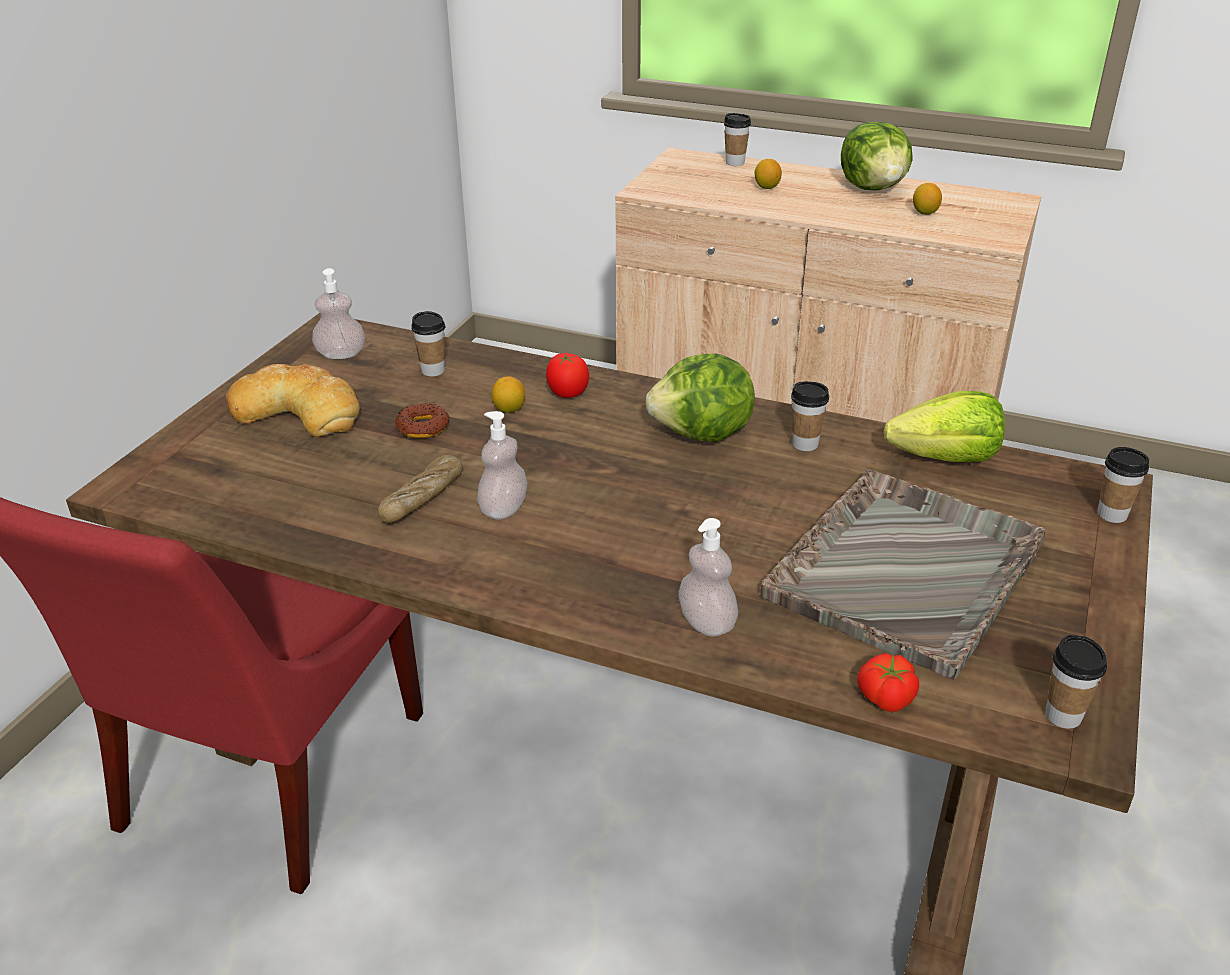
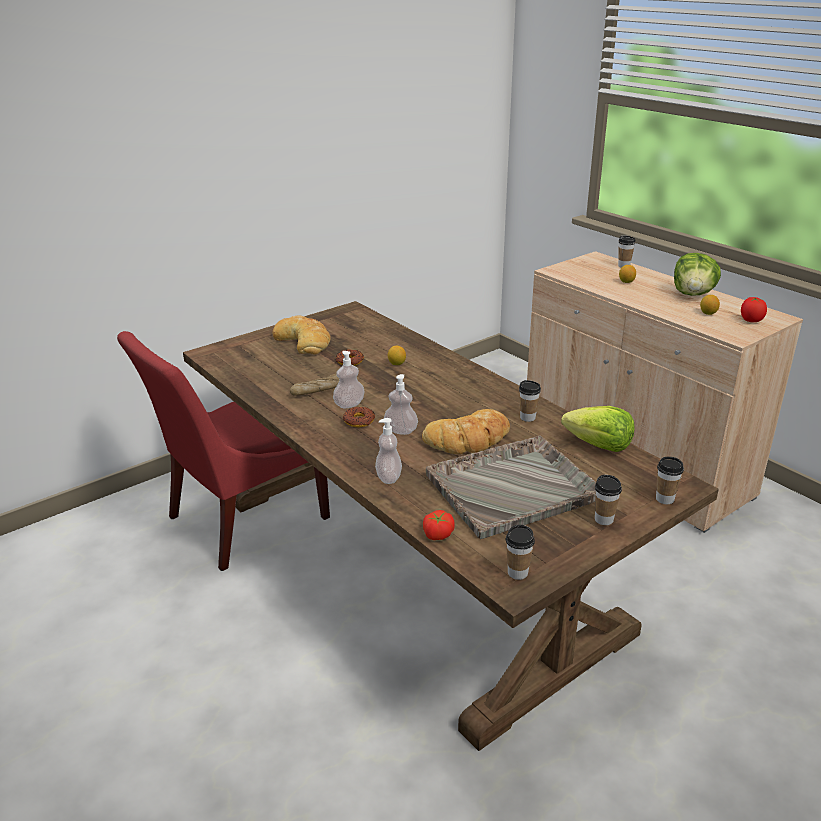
camera: 30 degrees right, 5 degrees down
soap dispenser [312,268,365,359] -> soap dispenser moved to [384,374,418,435]
cup [411,311,445,377] -> cup moved to [595,475,622,525]
tomato [546,353,589,398] -> tomato moved to [741,297,767,322]
lettuce [646,353,755,442] -> none
none -> donut [343,407,375,427]
none -> bread [422,409,510,454]

